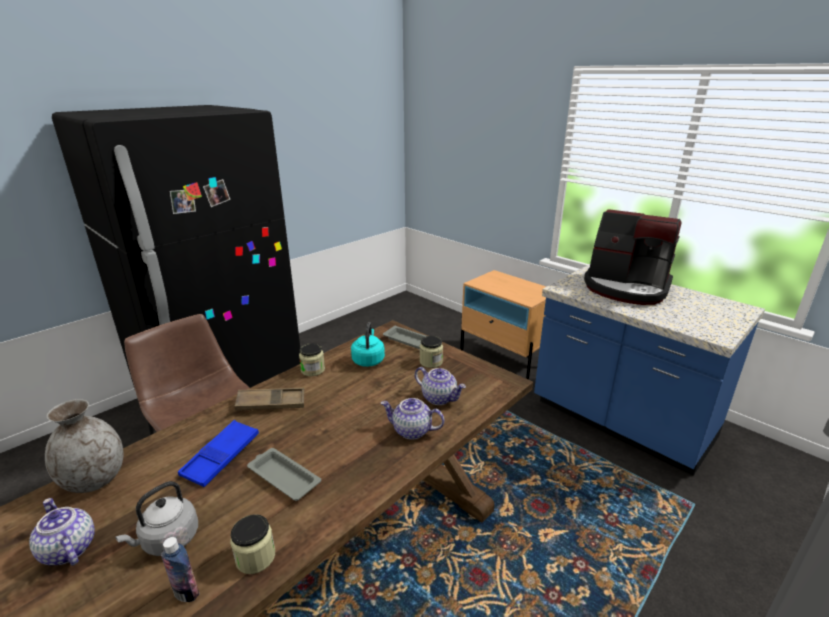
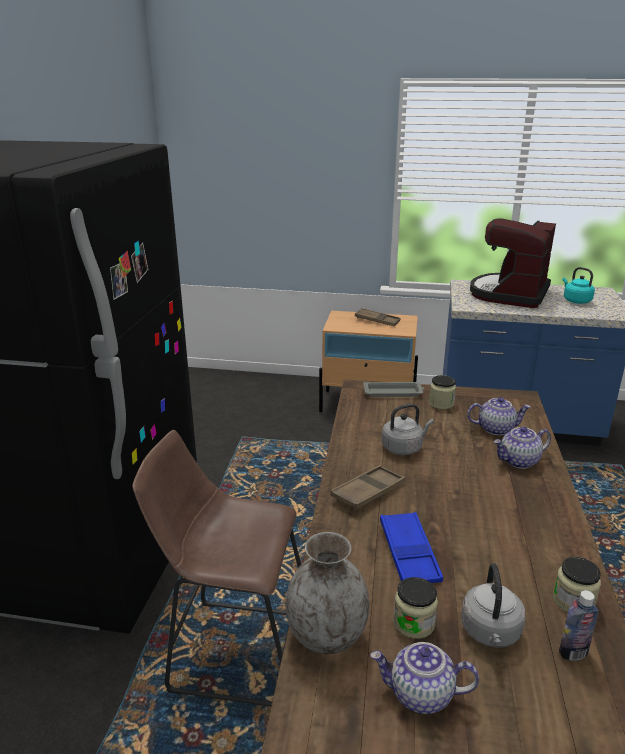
camera: 35 degrees left, 0 degrees up
grey tray [247,448,321,501] -> none
jar [299,343,325,376] -> jar moved to [393,577,438,639]
turquoise kettle [351,322,385,367] -> turquoise kettle moved to [563,267,595,304]
coffee machine [584,209,681,305] -> coffee machine turned 120 degrees clockwise [470,218,556,308]
none -> brown tray [355,308,400,326]
none -> grey kettle [382,404,434,455]

